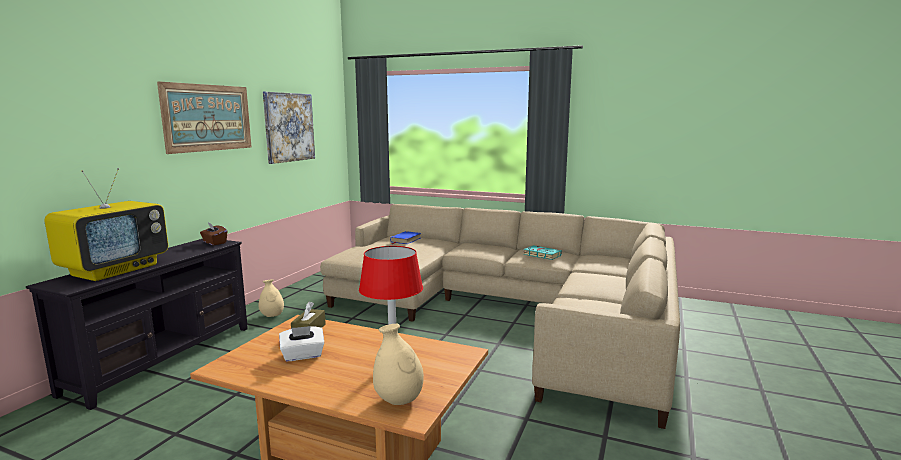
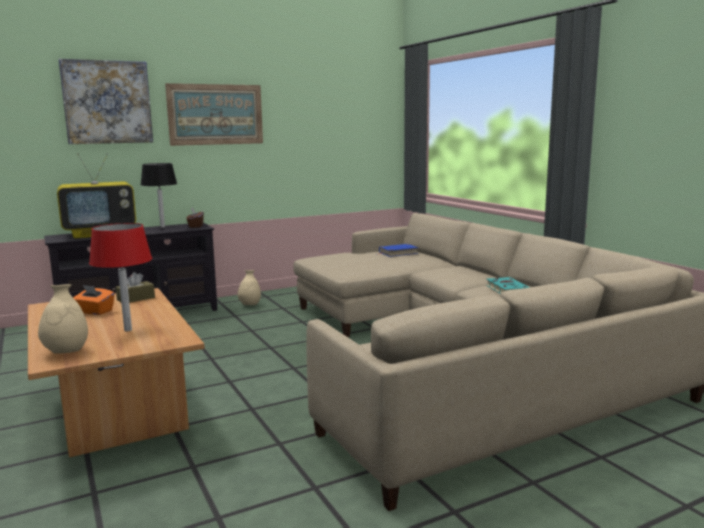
camera: 40 degrees right, 0 degrees up
picture [263,92,315,164] -> picture moved to [58,59,153,144]
white tissue box [279,326,324,362] -> orange tissue box [73,285,115,315]
none -> black table lamp [141,163,177,228]

